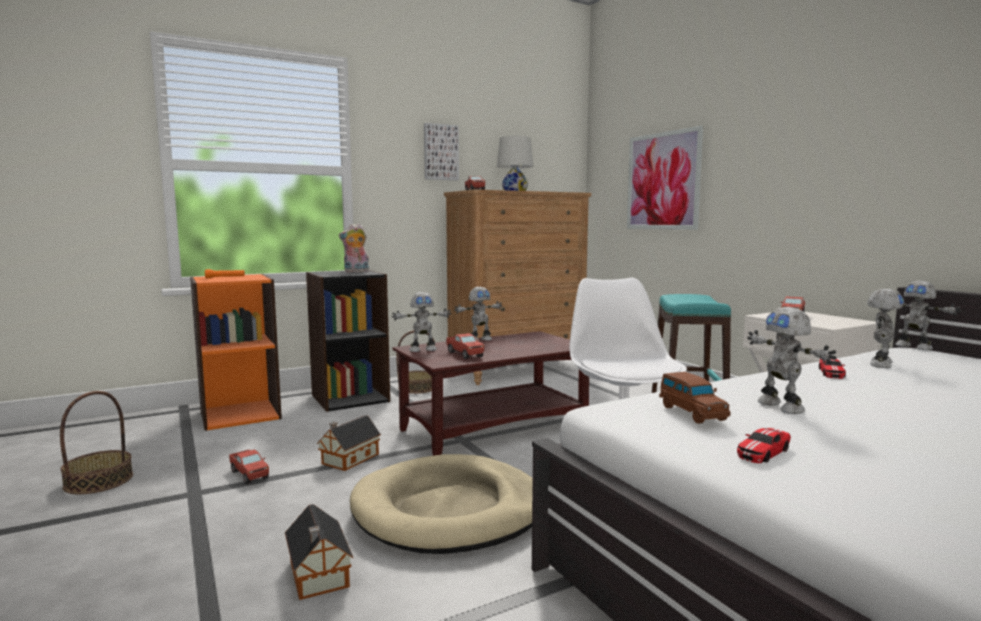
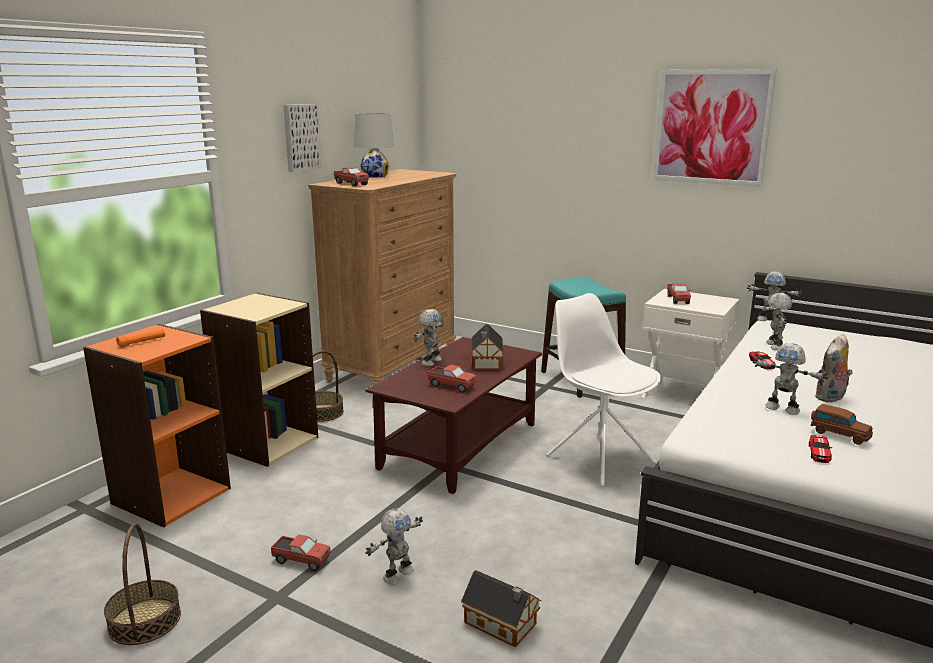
camera: 30 degrees left, 10 degrees up
black bookcase [306,270,390,412] -> beige bookcase [200,293,318,467]
toy house [317,415,381,471] -> toy house moved to [471,324,504,370]
plush toy [339,224,370,272] -> plush toy moved to [814,334,853,402]
beige dog bed [350,454,533,554] -> none
toy robot [392,292,451,352] -> toy robot moved to [366,508,423,585]
picture [627,126,703,230] -> picture moved to [652,69,777,187]
brown toy car [659,372,731,424] -> brown toy car moved to [811,404,873,445]

